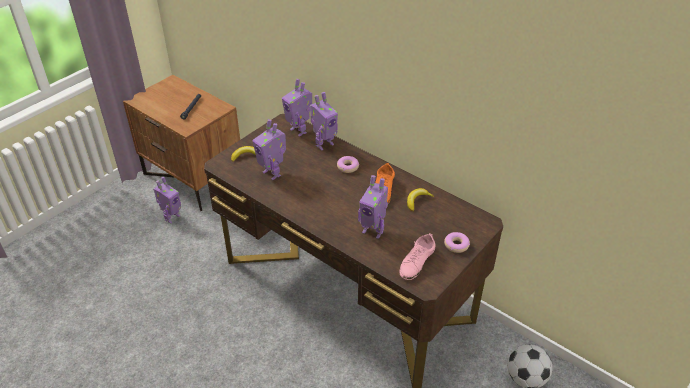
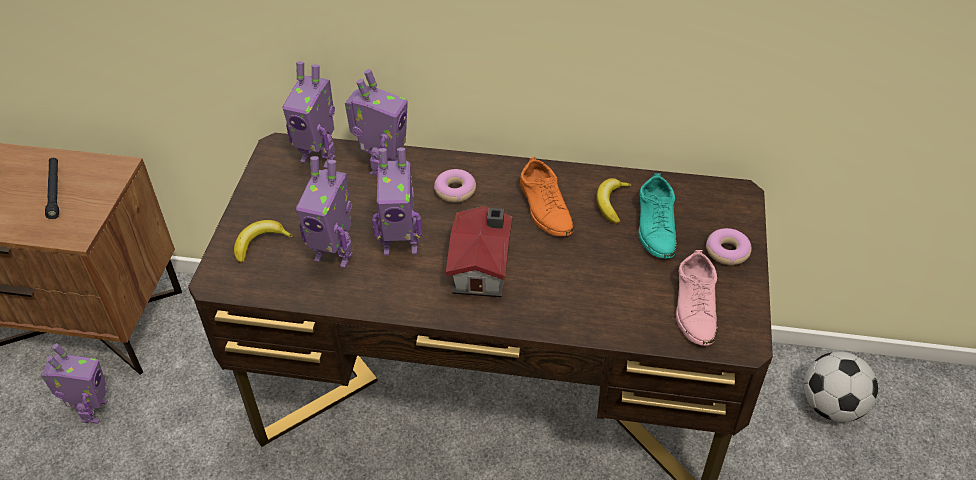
camera: 30 degrees left, 5 degrees up
toy robot [358,175,388,239] -> toy robot moved to [372,148,422,255]
none -> toy house [446,206,513,297]
none -> turquoise shoe [638,173,677,259]

